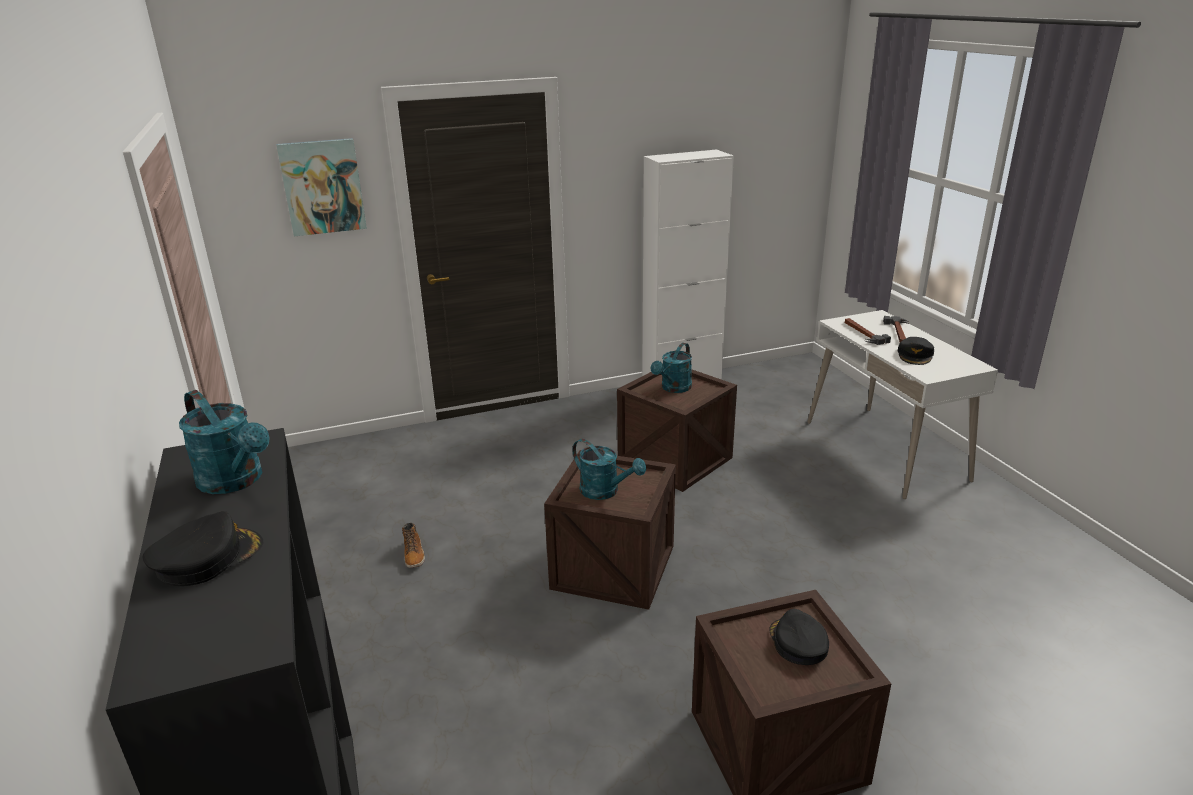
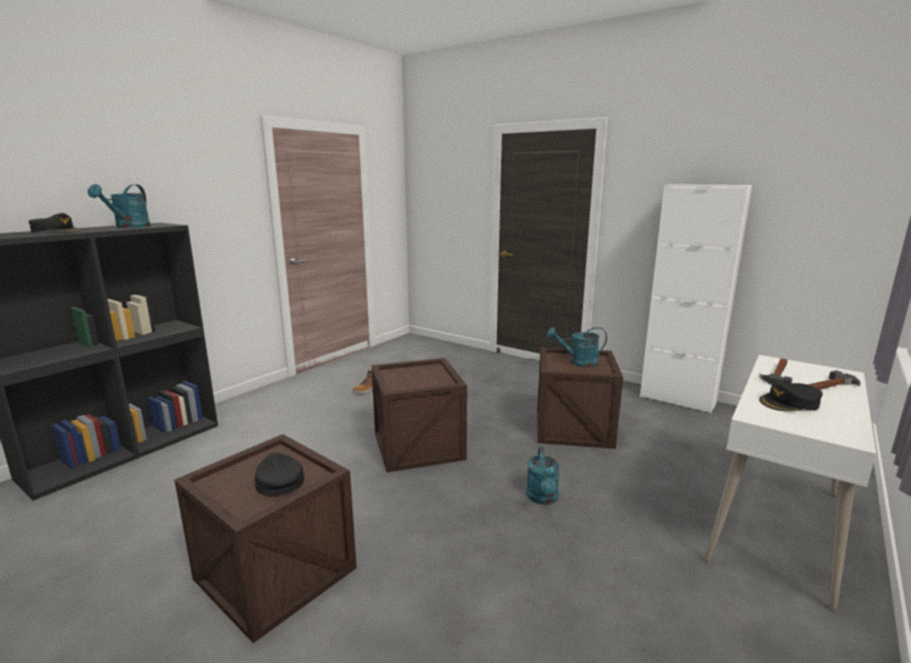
camera: 55 degrees right, 10 degrees down
picture [276,138,367,236] -> none
turquoise watering can [573,439,646,500] -> turquoise watering can moved to [526,447,559,505]
black cap [769,609,829,665] -> black cap turned 75 degrees counterclockwise [254,452,304,496]

